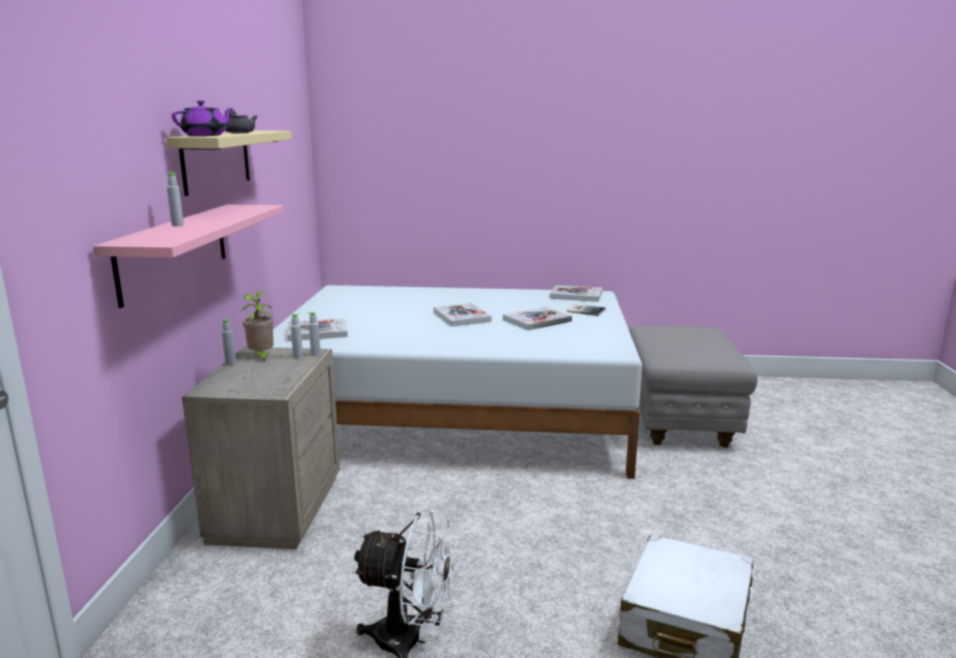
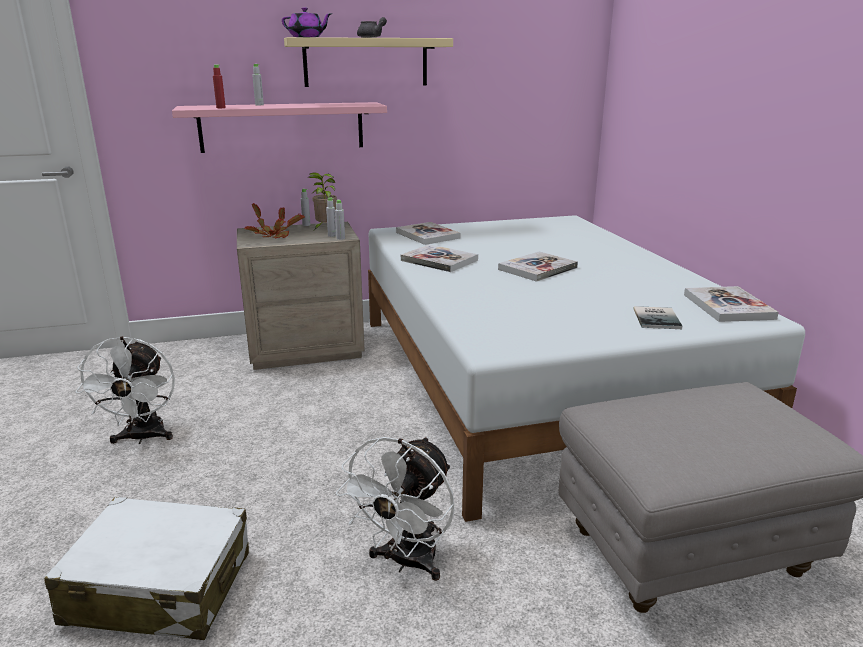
camera: 70 degrees right, 5 degrees up
book [503,307,572,330] -> book moved to [401,244,478,272]
none -> red bottle [213,65,226,108]
none -> potted plant [244,203,305,238]
none -> white fan [336,437,455,581]

